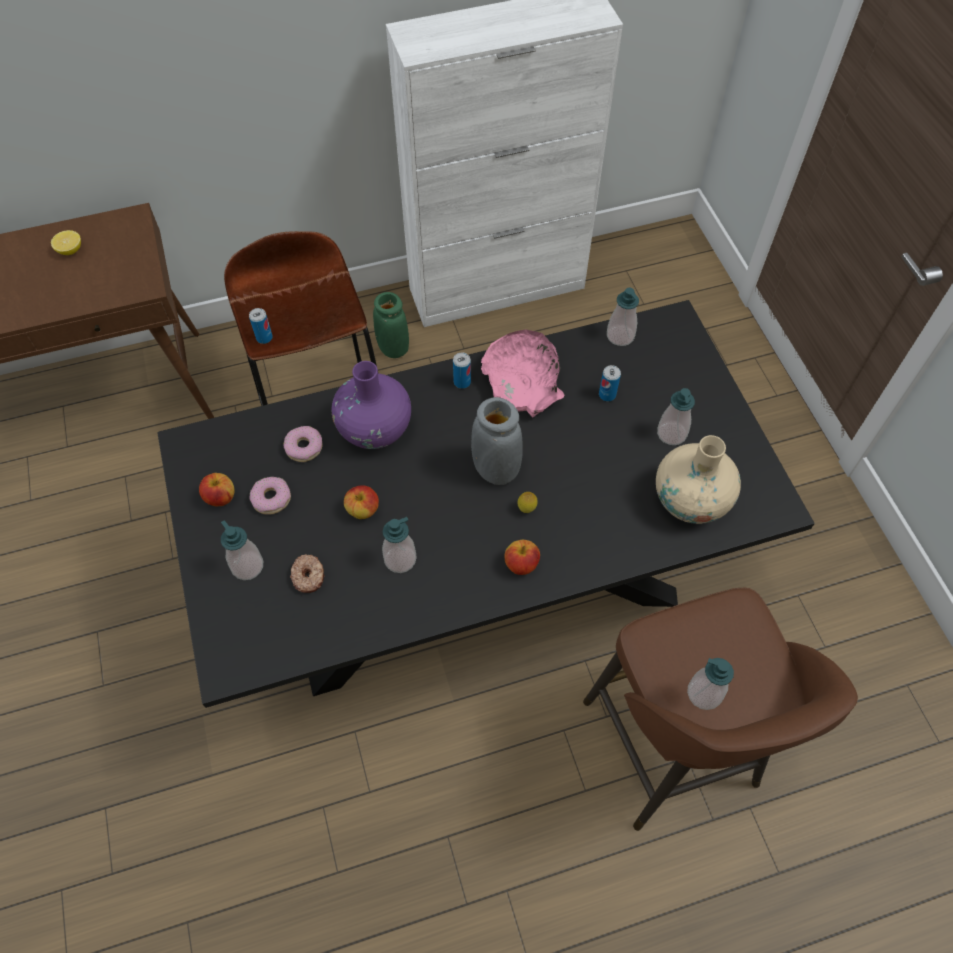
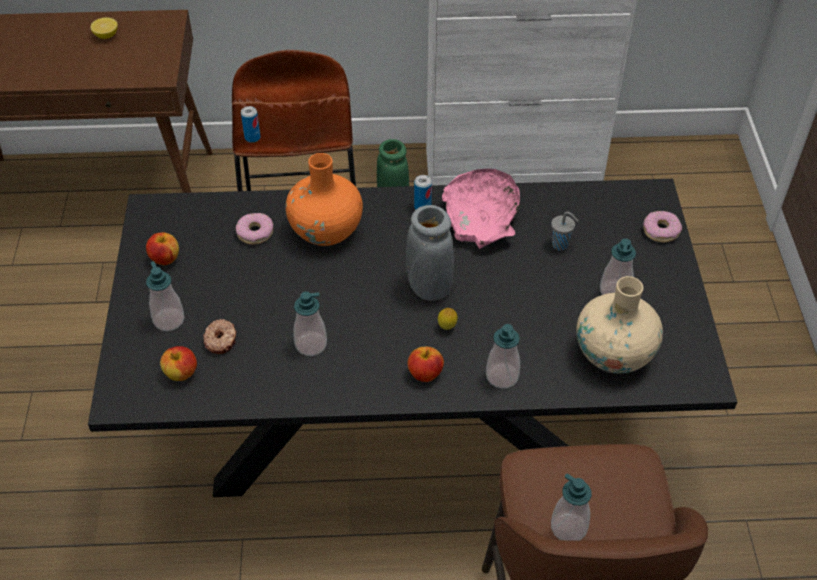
camera: 15 degrees right, 10 degrees down
donut [249,477,291,514] -> donut moved to [643,211,682,242]
purple vase [331,361,411,449] -> orange vase [285,153,363,246]
apple [344,485,379,519] -> apple moved to [160,346,197,381]
can [599,365,621,401] -> grey cup [551,212,579,251]
soap dispenser [607,287,639,346] -> soap dispenser moved to [486,324,520,389]

